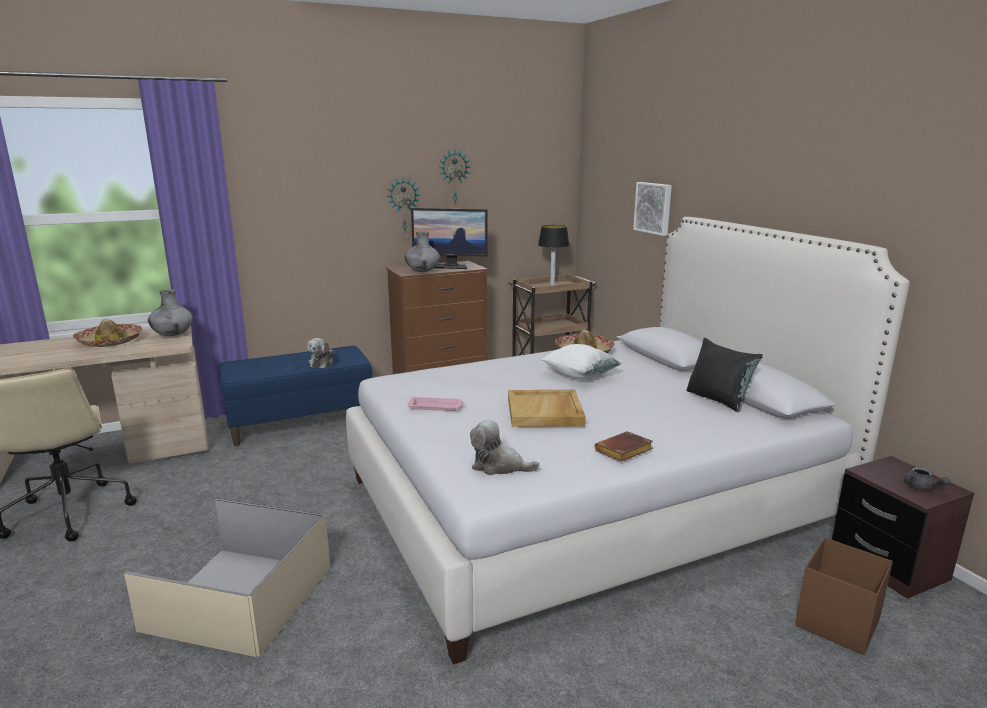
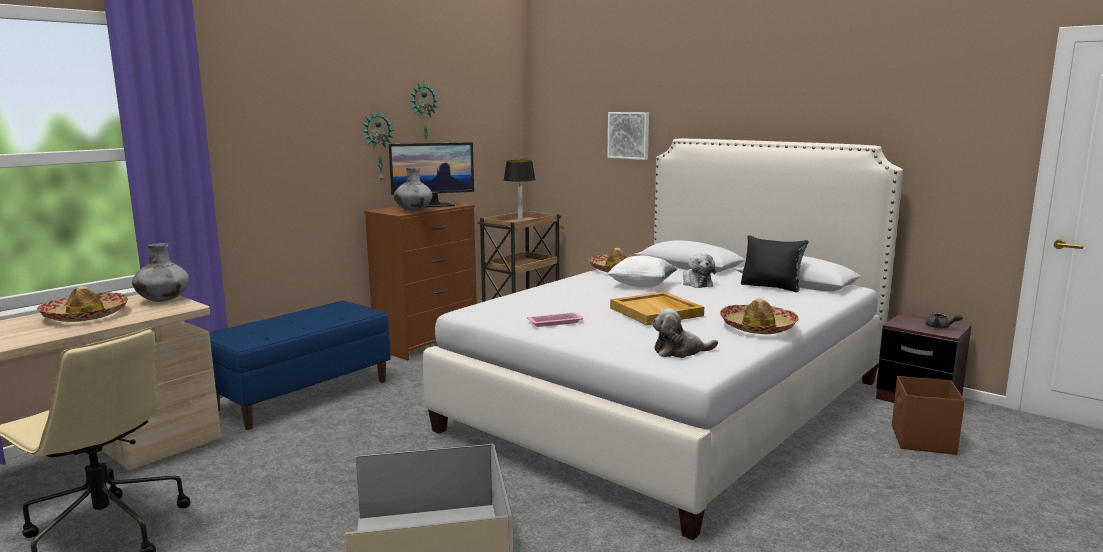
camera: 25 degrees left, 5 degrees down
plush toy [307,338,334,368] -> plush toy moved to [683,253,716,288]
brown book [595,431,653,462] -> hat [720,298,799,334]

